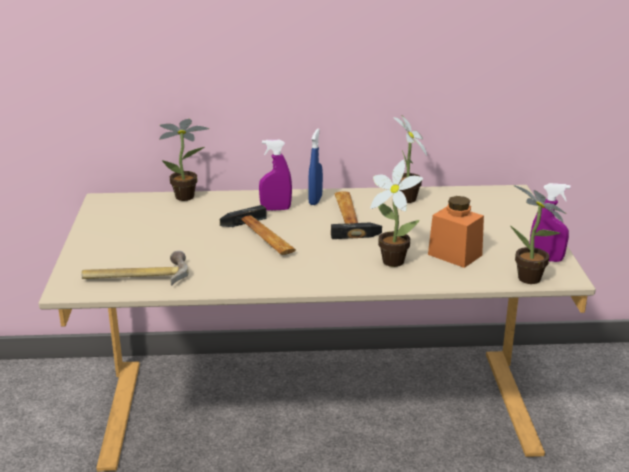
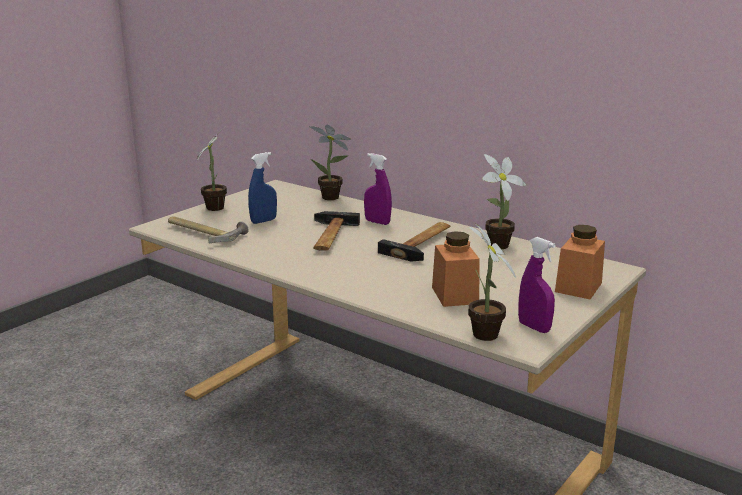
camera: 40 degrees right, 5 degrees down
blue spray bottle [308,128,323,205] -> blue spray bottle moved to [248,152,277,224]
potted plant [370,160,424,267] -> potted plant moved to [197,127,227,211]
none -> orange jar [555,225,605,299]

